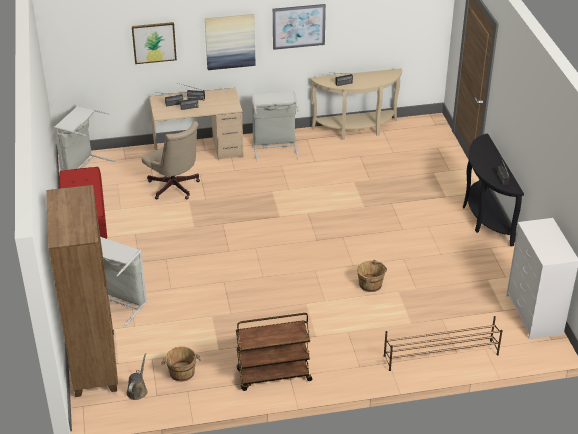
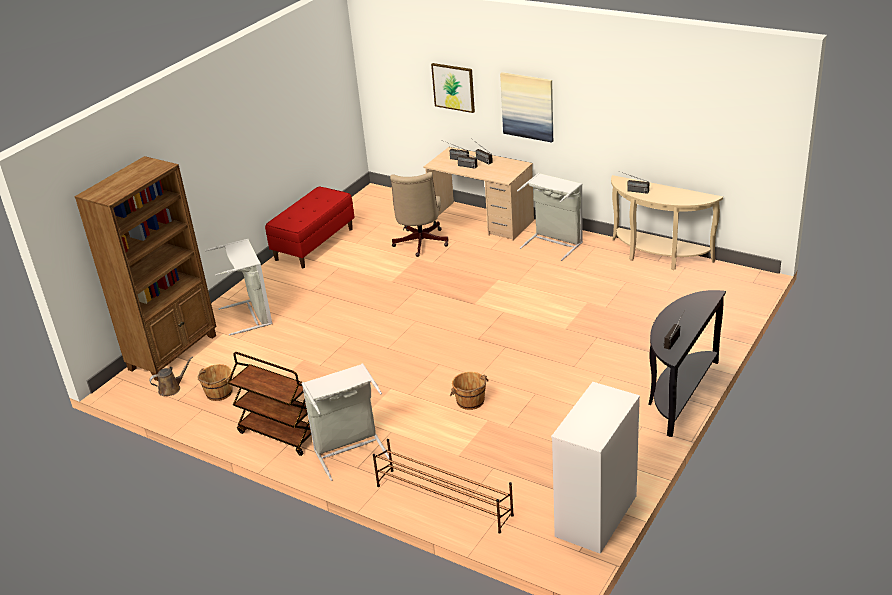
camera: 45 degrees right, 5 degrees down
grey laundry basket [54,105,115,171] -> grey laundry basket moved to [302,363,389,481]
picture [273,4,326,50] -> none

